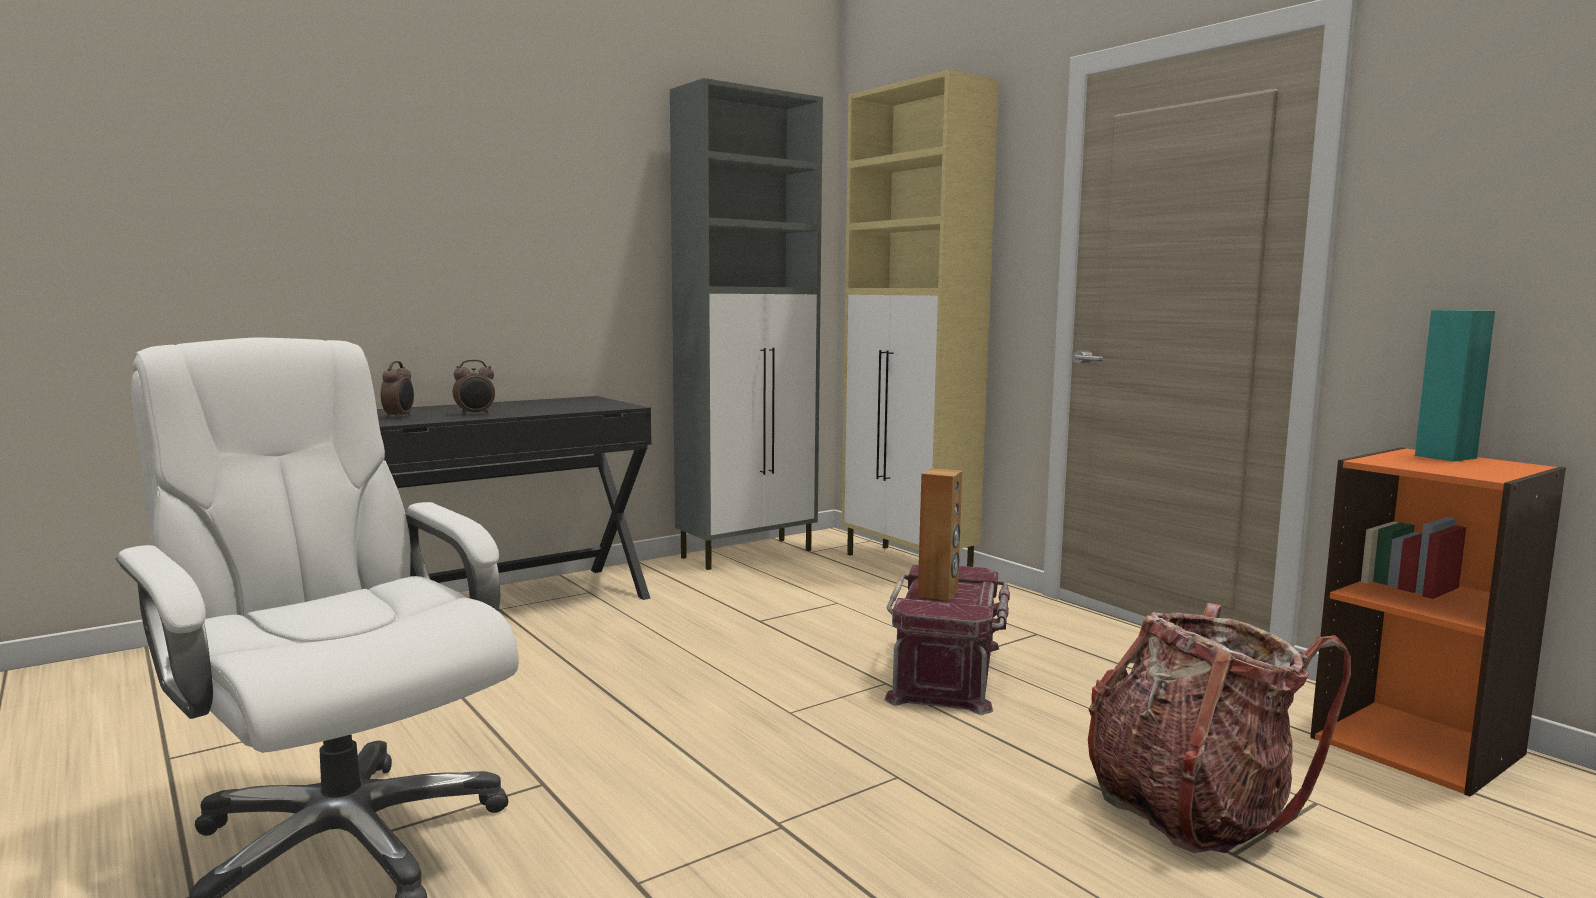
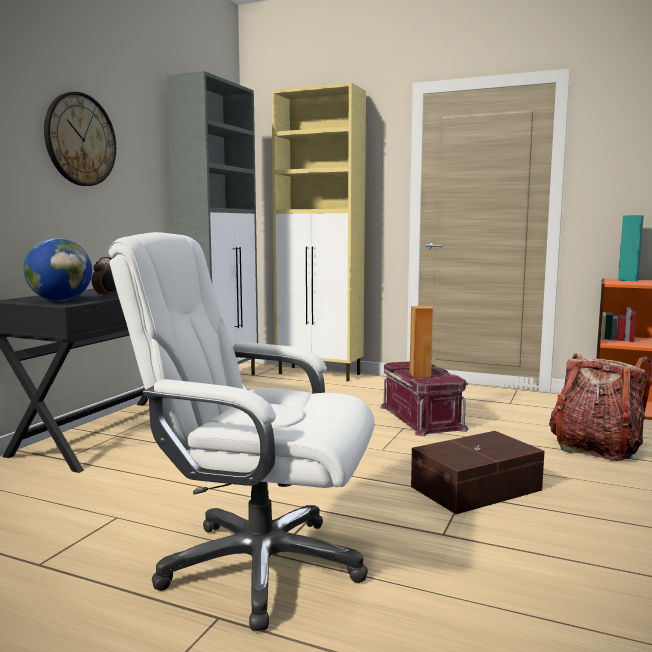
camera: 30 degrees left, 0 degrees up
alarm clock [381,361,414,419] -> globe [24,238,92,301]
none -> wall clock [44,92,116,186]
none -> brown storage box [411,431,545,514]

